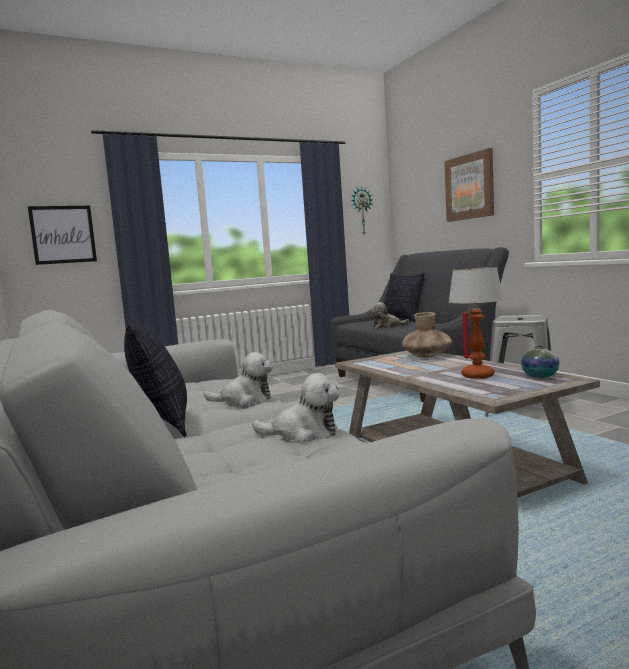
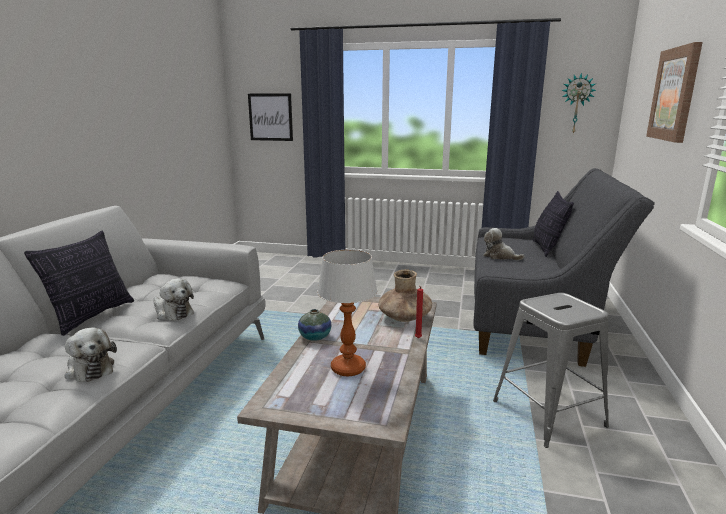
camera: 40 degrees right, 10 degrees up
vase [521,345,560,378] -> vase moved to [298,309,331,341]

